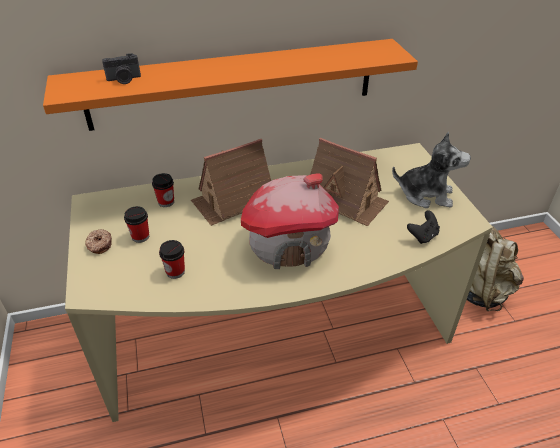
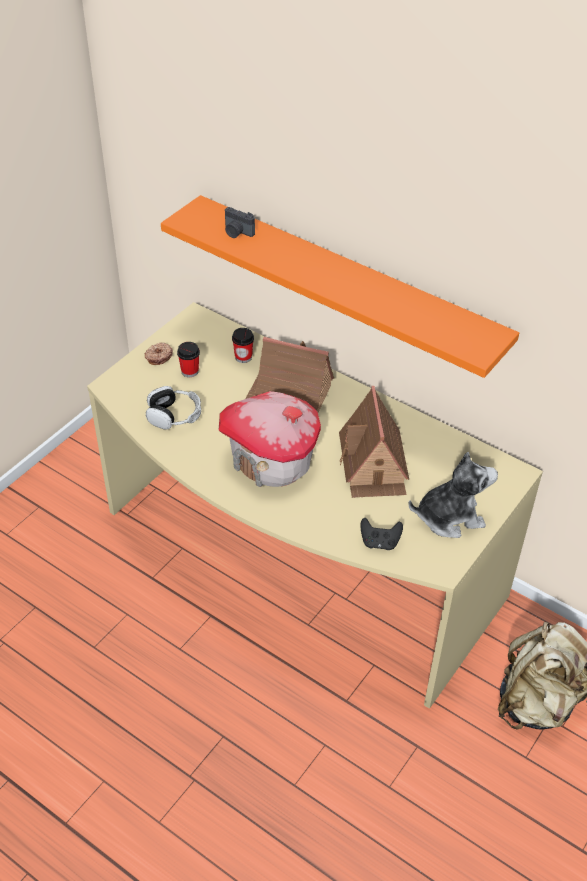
camera: 50 degrees right, 5 degrees up
cup [159,240,185,279] -> headphones [146,386,201,430]
plush toy [392,132,471,208] -> plush toy turned 75 degrees counterclockwise [408,452,498,538]

